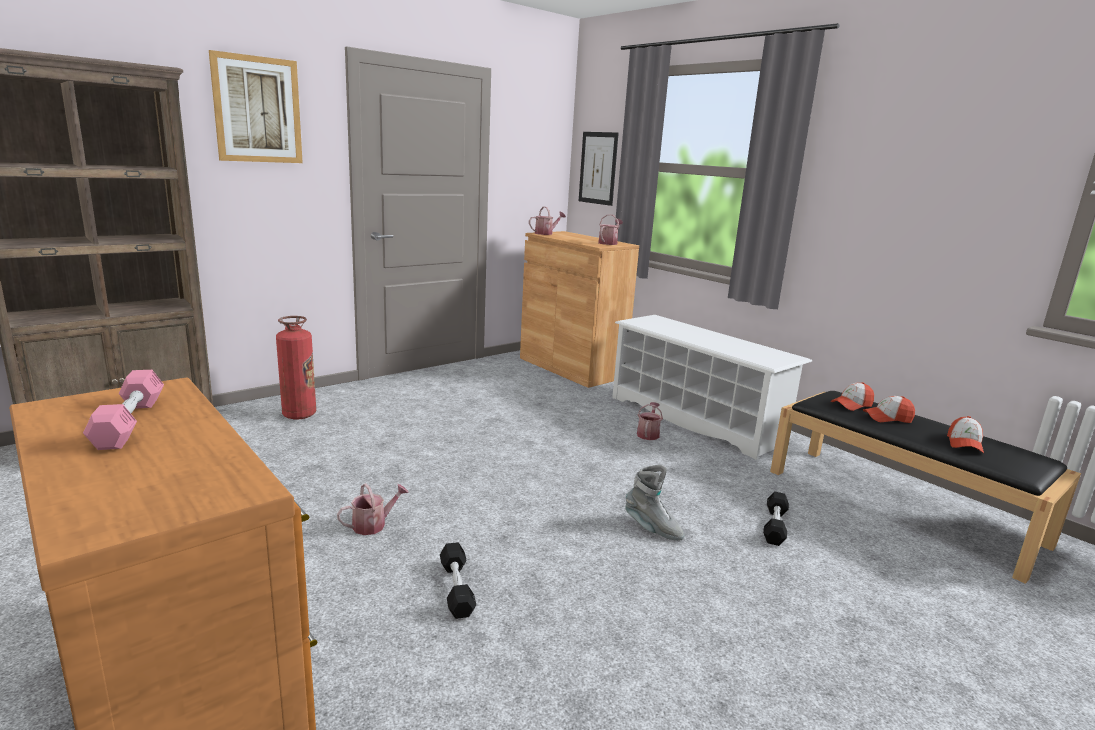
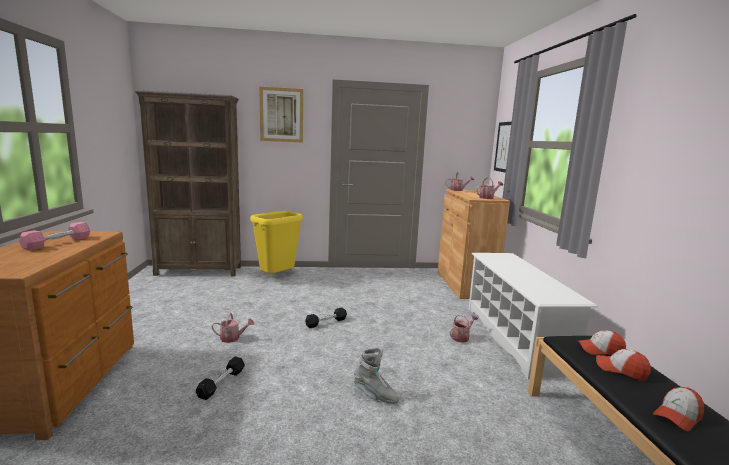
camera: 35 degrees right, 5 degrees down
fire extinguisher [276,316,316,419] -> yellow trash can [250,211,303,273]
grey boot [625,465,685,541] -> grey boot turned 45 degrees counterclockwise [354,347,399,404]
black dumbbell [763,491,789,546] -> black dumbbell moved to [305,307,347,328]

